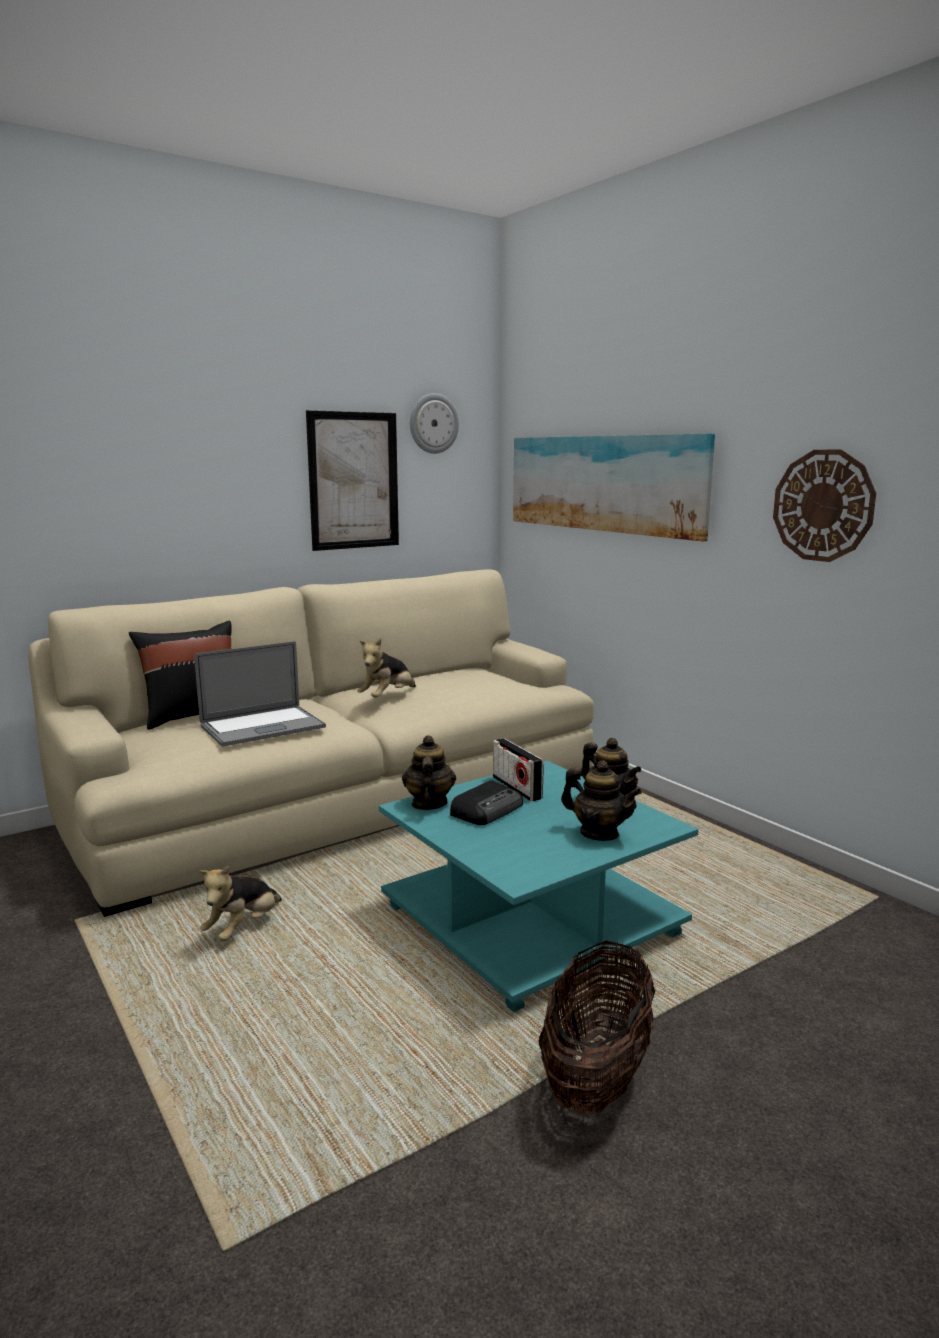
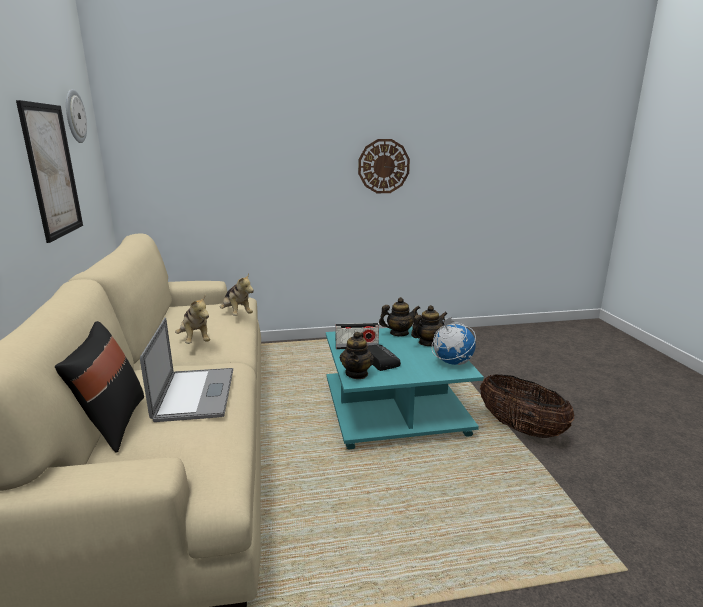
camera: 65 degrees left, 5 degrees up
plush toy [199,866,282,941] -> plush toy moved to [220,273,254,316]
teapot [402,735,456,810] -> teapot turned 105 degrees counterclockwise [340,332,374,379]
picture [513,433,715,542] -> none
none -> globe [431,317,476,365]

